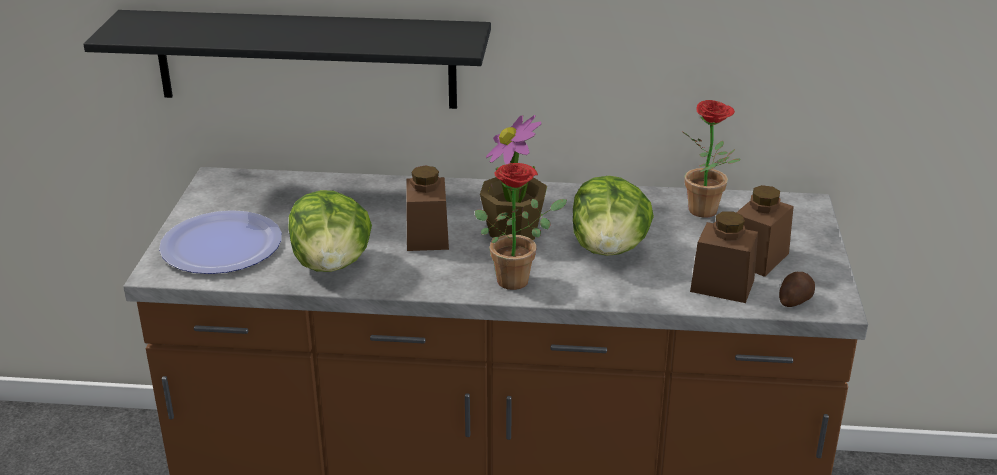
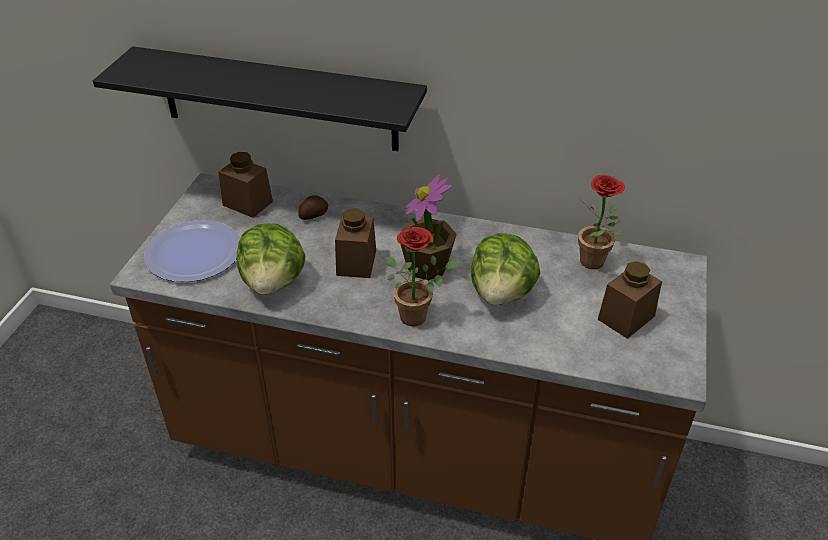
camera: 10 degrees right, 10 degrees up
brown jar [690,211,758,303] -> brown jar moved to [218,152,273,218]
potato [779,272,815,307] -> potato moved to [298,195,328,220]

